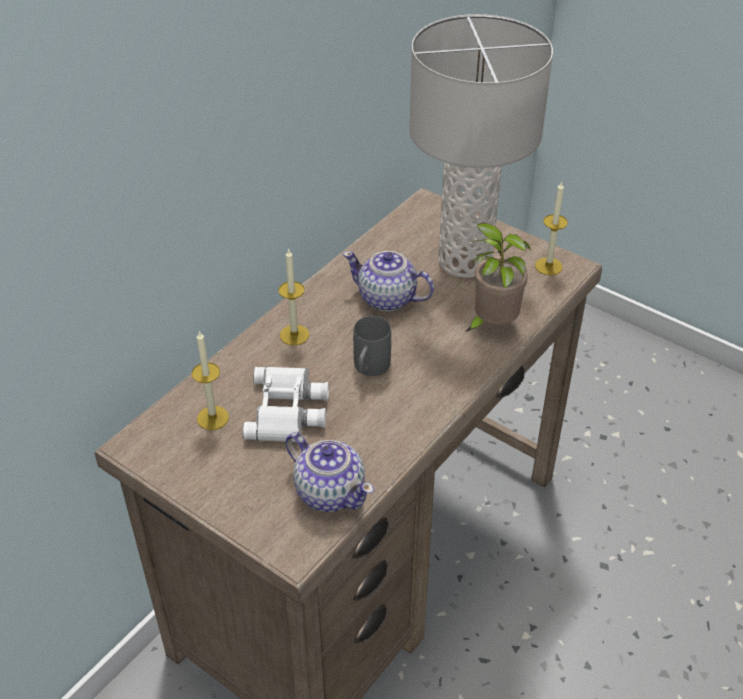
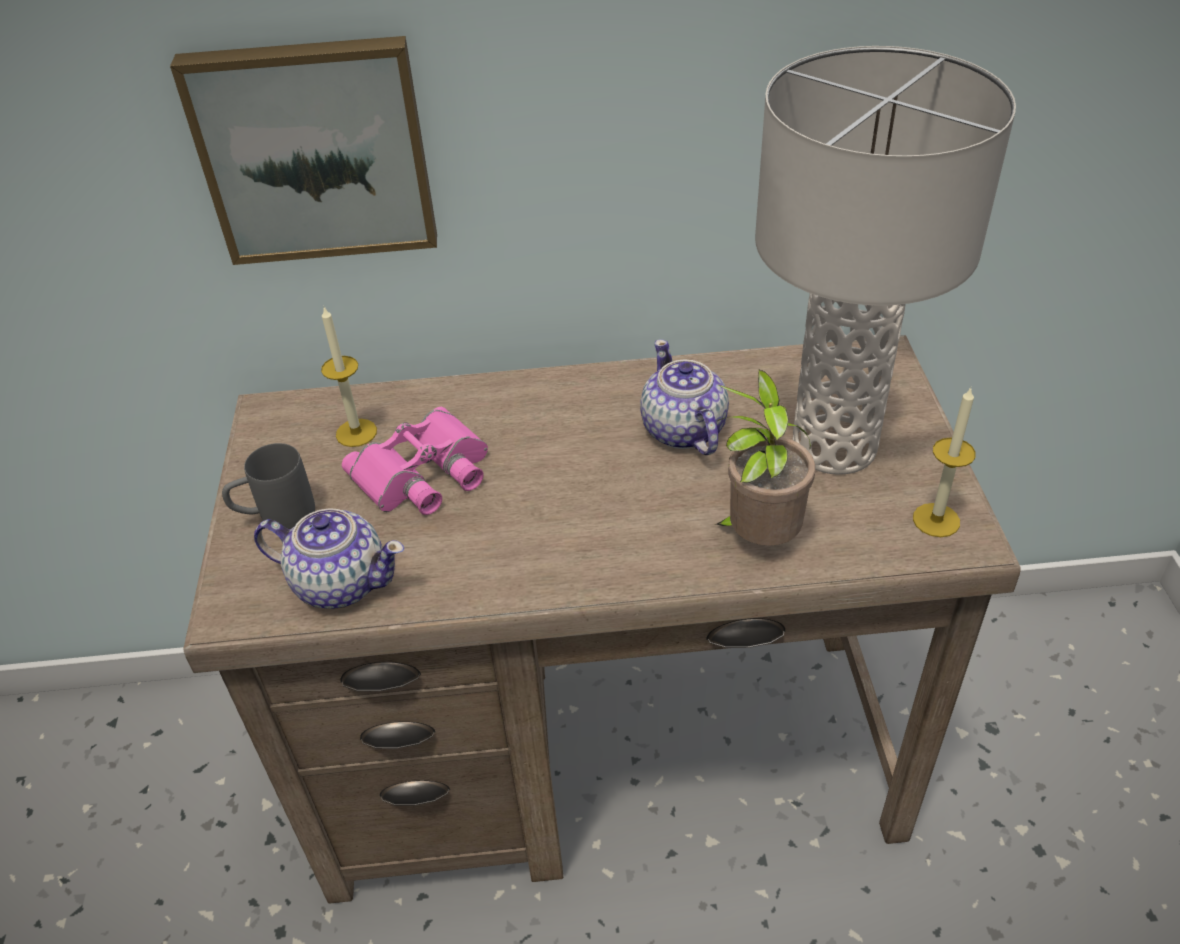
camera: 50 degrees right, 0 degrees up
white binoculars [243,367,329,442] -> pink binoculars [342,407,488,515]
candle [278,249,309,346] -> none
teapot [285,432,374,512] -> teapot turned 75 degrees counterclockwise [254,508,404,609]
grey mug [353,316,391,376] -> grey mug moved to [222,443,315,529]
none -> picture [170,36,437,265]

